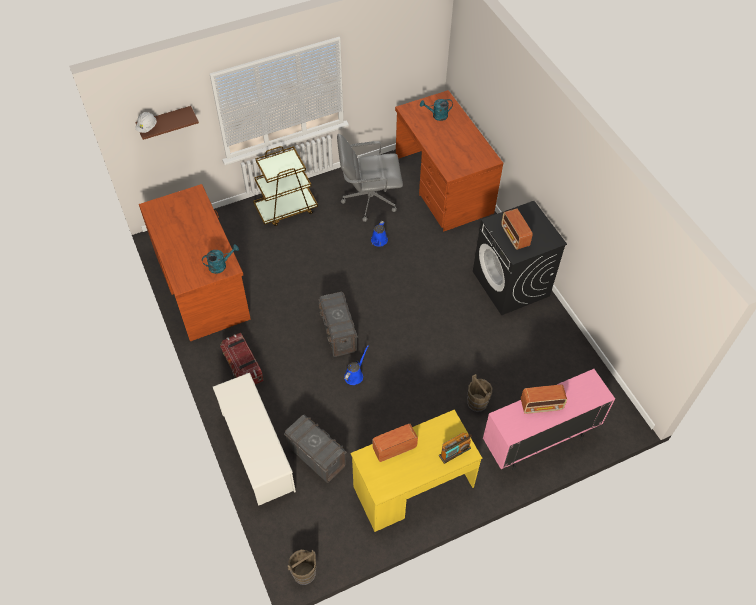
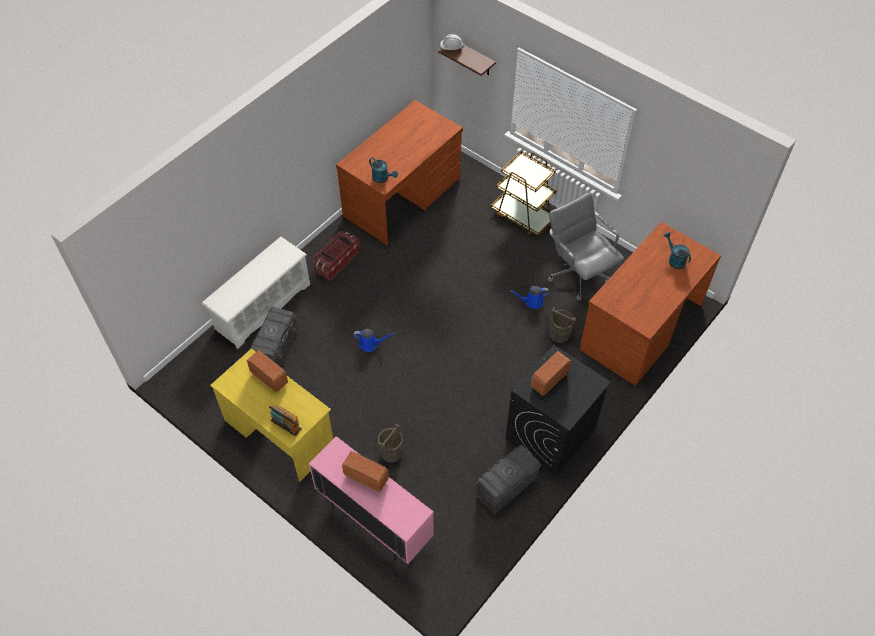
camera: 65 degrees right, 0 degrees up
brown bucket [288,550,316,585] -> brown bucket moved to [550,308,576,343]
grey storage box [318,292,358,357] -> grey storage box moved to [476,445,541,514]
radio [521,385,567,414] -> radio turned 150 degrees clockwise [342,451,389,492]

